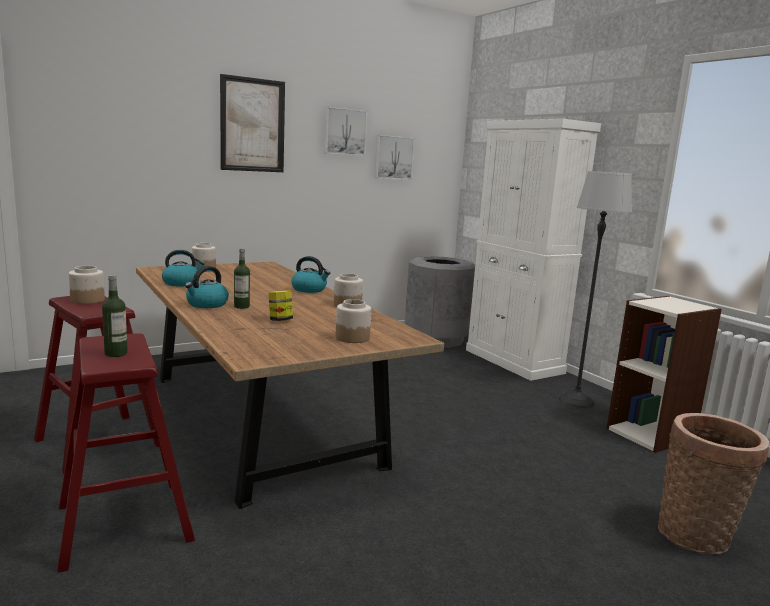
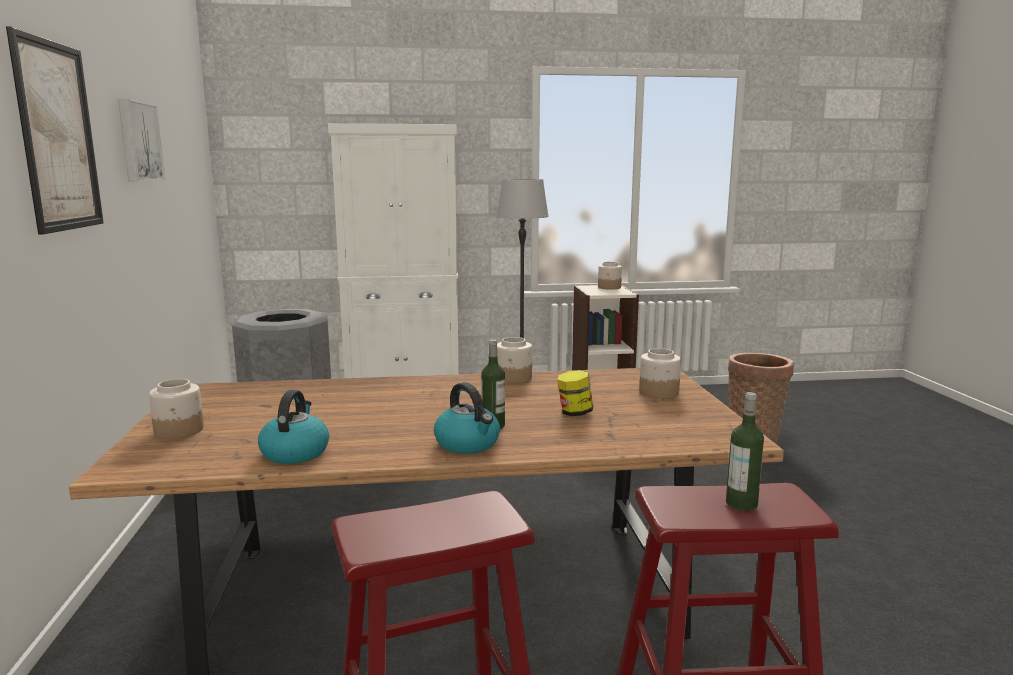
camera: 65 degrees left, 0 degrees up
jar [69,266,105,304] -> jar moved to [598,262,622,290]
kettle [291,256,330,293] -> none
picture [375,135,415,180] -> none

